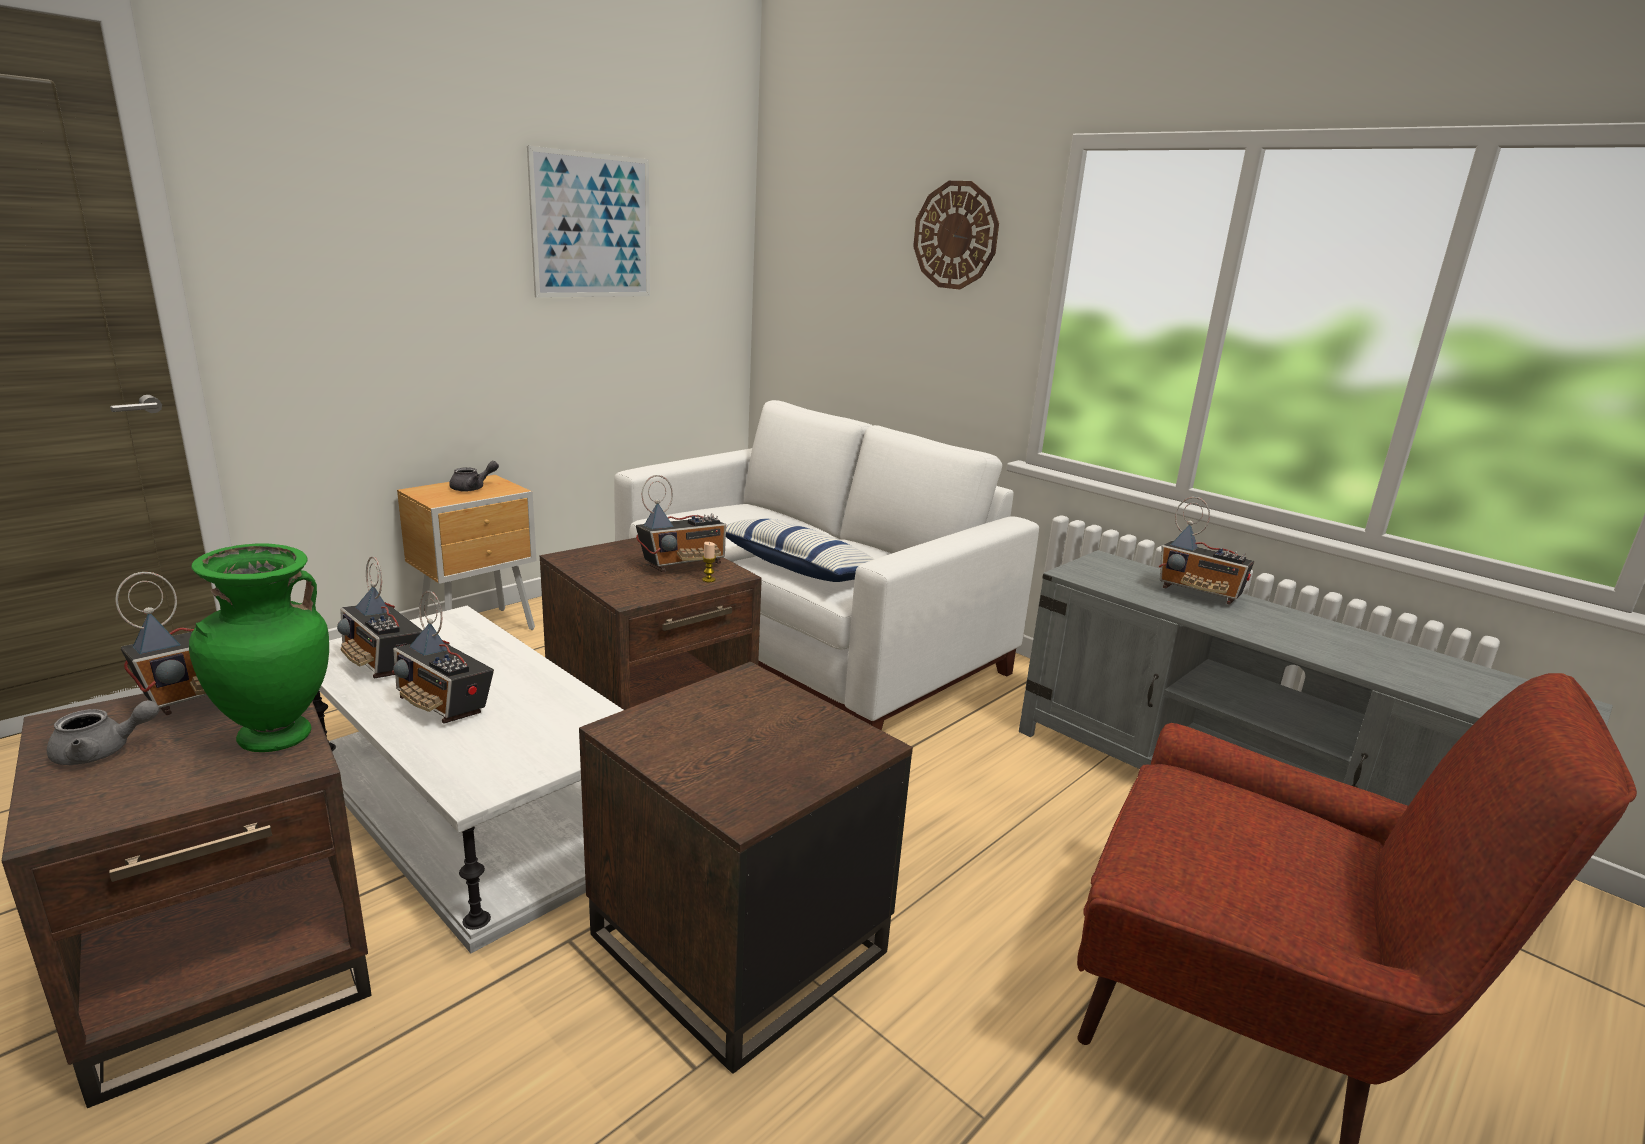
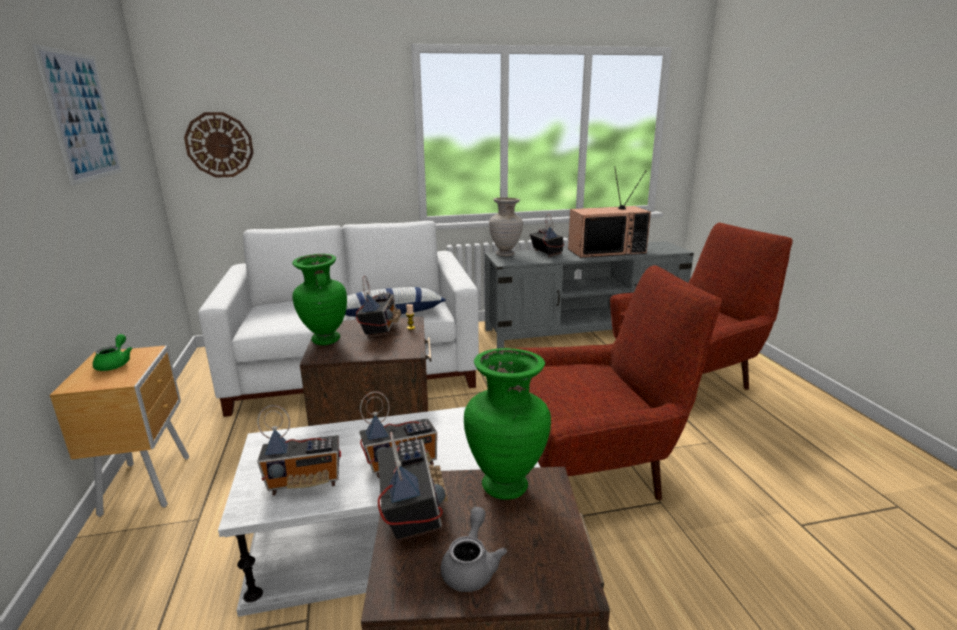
camera: 55 degrees left, 0 degrees up
grey teapot [449,461,499,492] -> green teapot [93,334,133,371]
brown side table [579,662,913,1074] -> red armchair [513,265,722,500]
wall clock [913,181,999,290] -> wall clock moved to [184,112,254,178]
radio [1159,497,1254,605] -> radio turned 90 degrees counterclockwise [530,214,564,257]
none -> green vase [292,254,347,345]
none -> beige vase [489,198,523,256]
none -> television [568,166,651,258]

